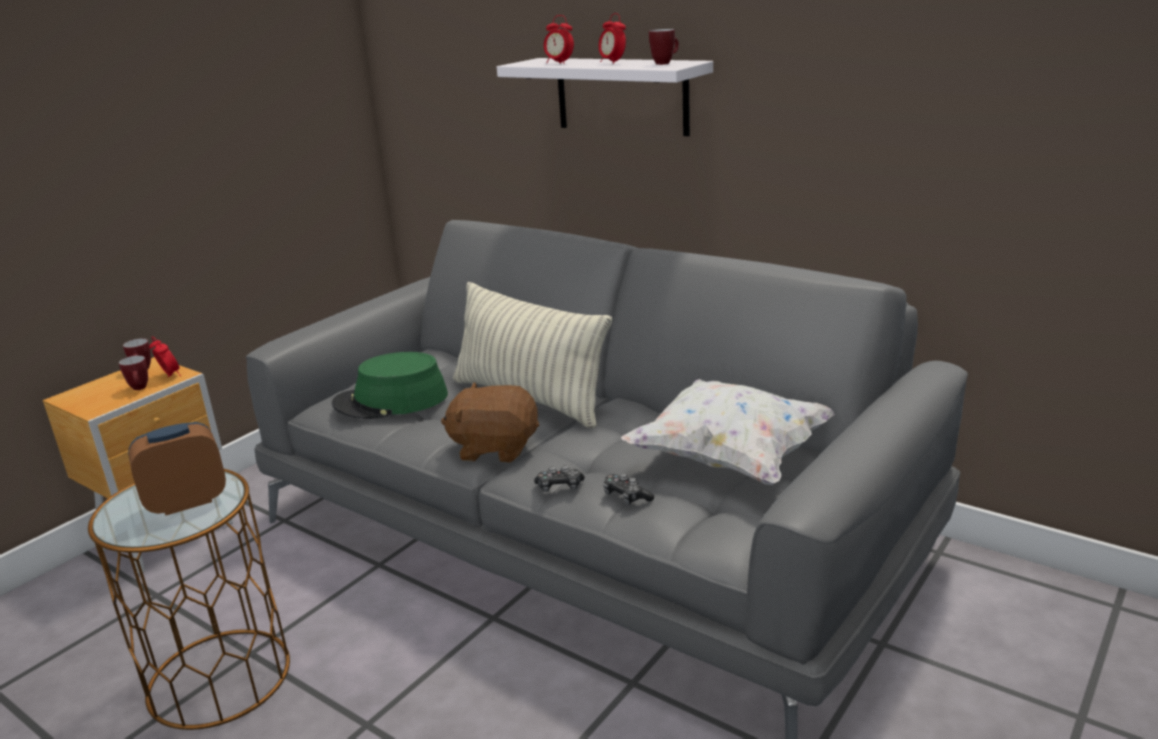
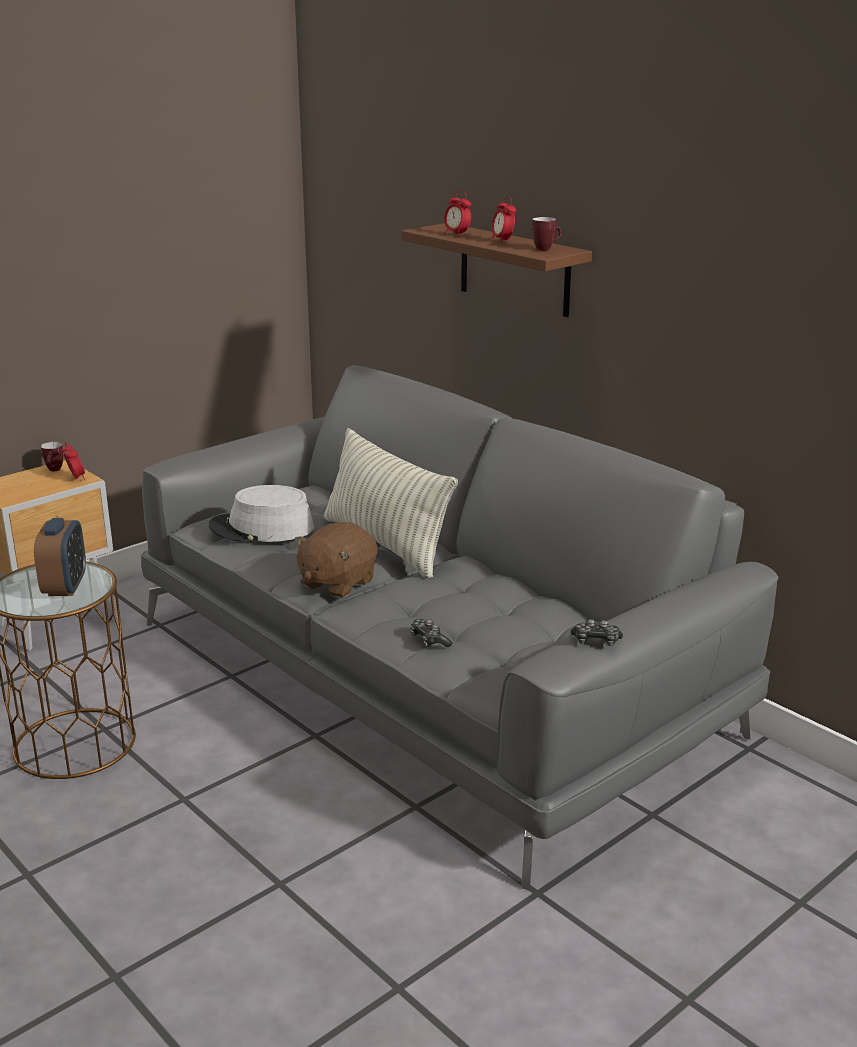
camera: 10 degrees right, 0 degrees up
mug [119,355,148,390] -> none
alarm clock [128,422,226,516] -> alarm clock turned 105 degrees clockwise [34,518,86,596]
green hat [332,352,448,419] -> grey hat [208,485,314,542]
brown plush toy [441,382,539,463] -> brown plush toy turned 75 degrees counterclockwise [294,522,378,598]
white shelf [497,58,713,136] -> brown shelf [401,223,592,317]
game controller [534,465,585,492] -> game controller moved to [571,619,623,646]
white pillow [621,379,835,485] -> none

